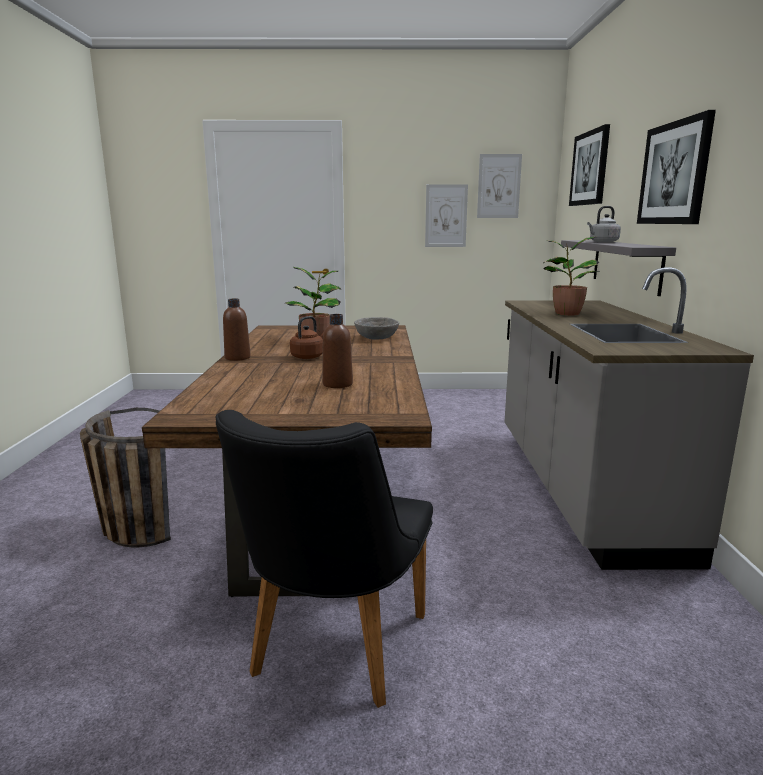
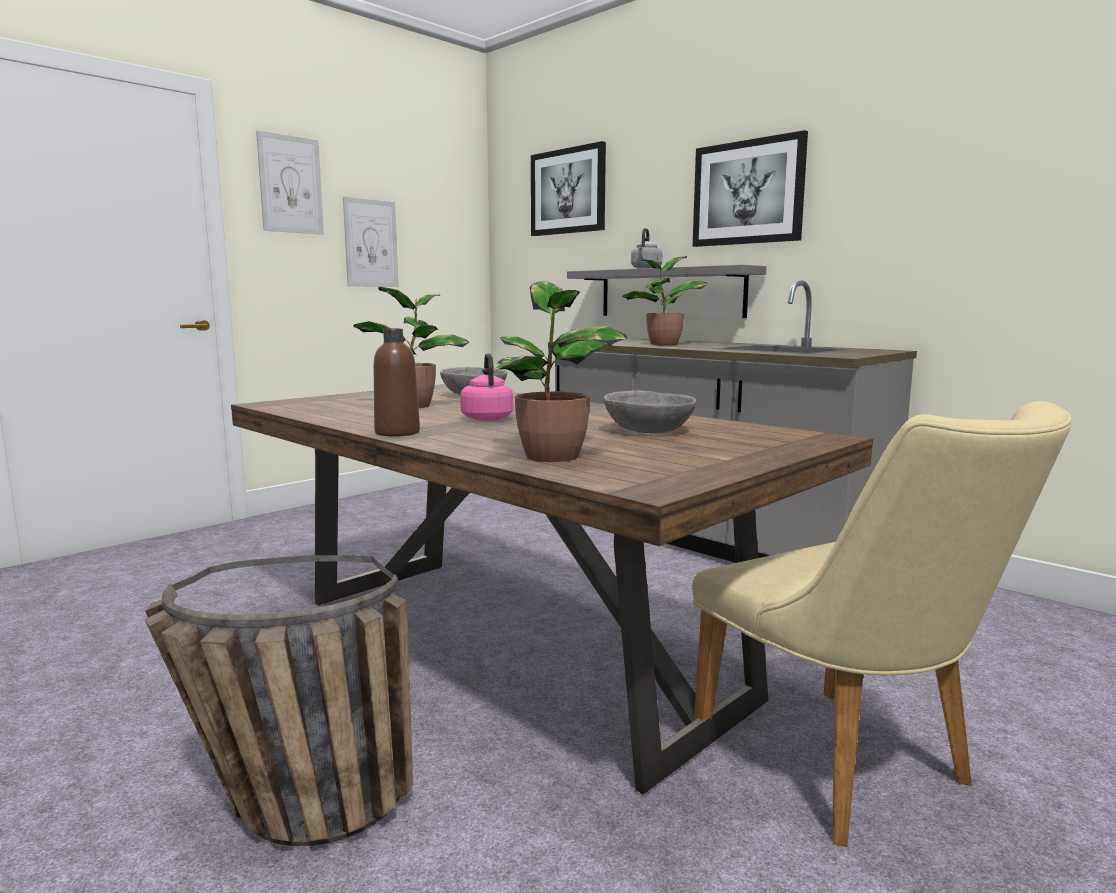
camera: 45 degrees left, 5 degrees down
black chair [215,410,433,708] -> beige chair [692,401,1072,847]
brown kettle [290,316,324,359] -> pink kettle [460,353,513,421]
brown bottle [322,314,353,388] -> grey bowl [604,390,696,434]
picture [477,154,522,218] -> picture moved to [256,130,324,235]
none -> potted plant [490,281,627,462]

